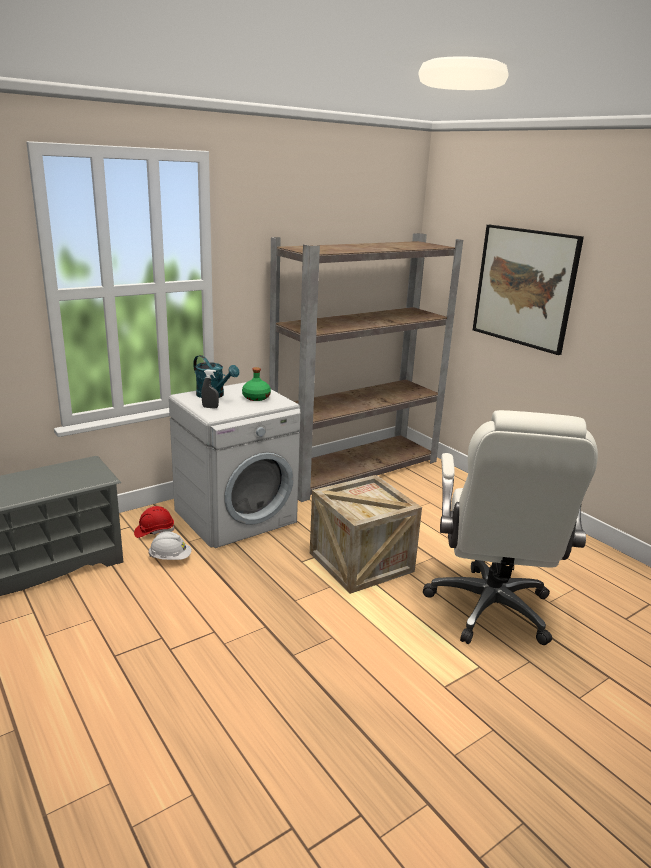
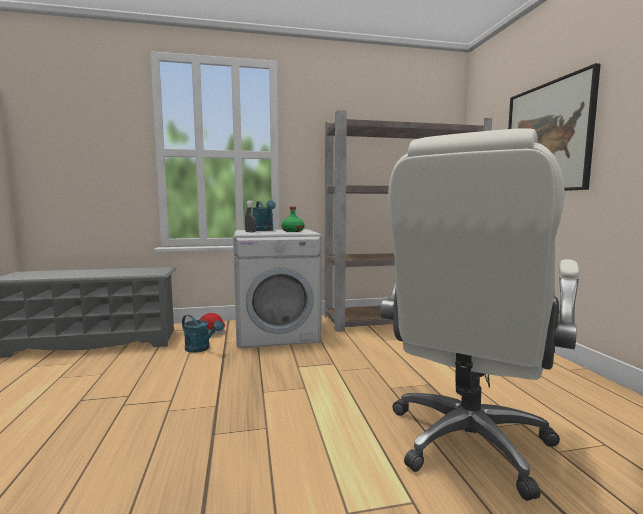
camera: 25 degrees right, 15 degrees down
white hard hat [148,531,191,560] -> turquoise watering can [182,315,223,353]
crate [310,475,422,594] -> none

